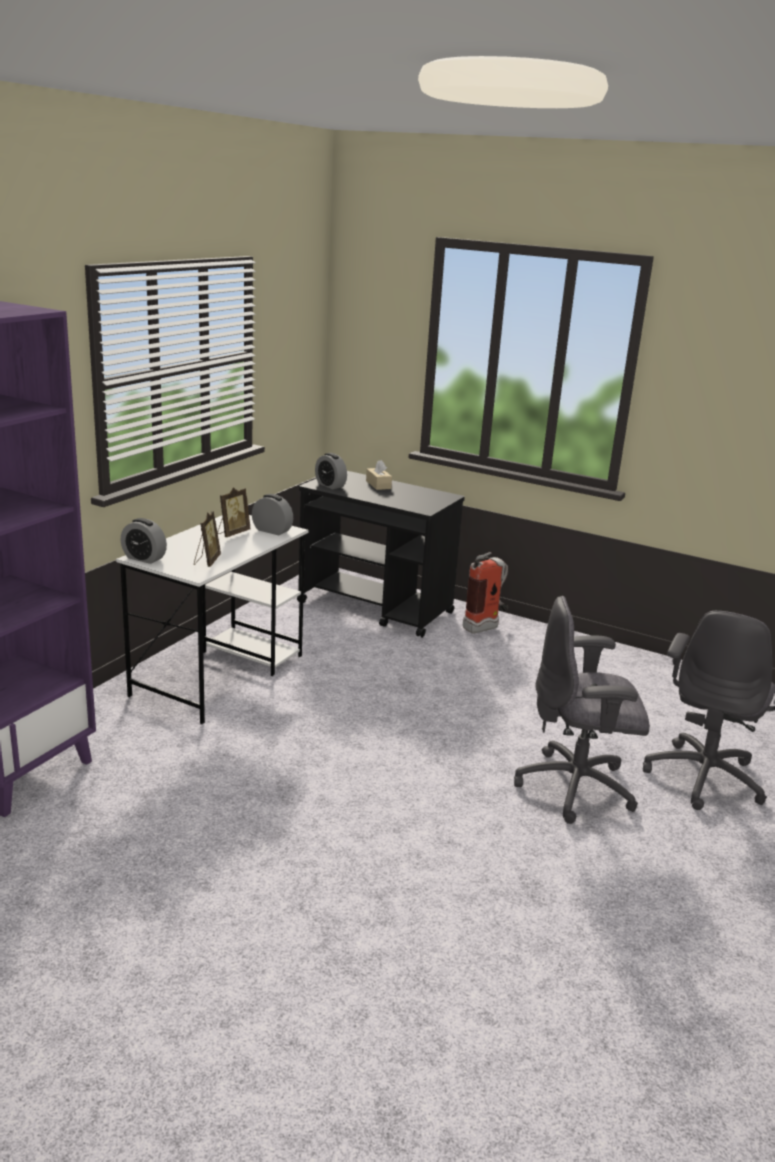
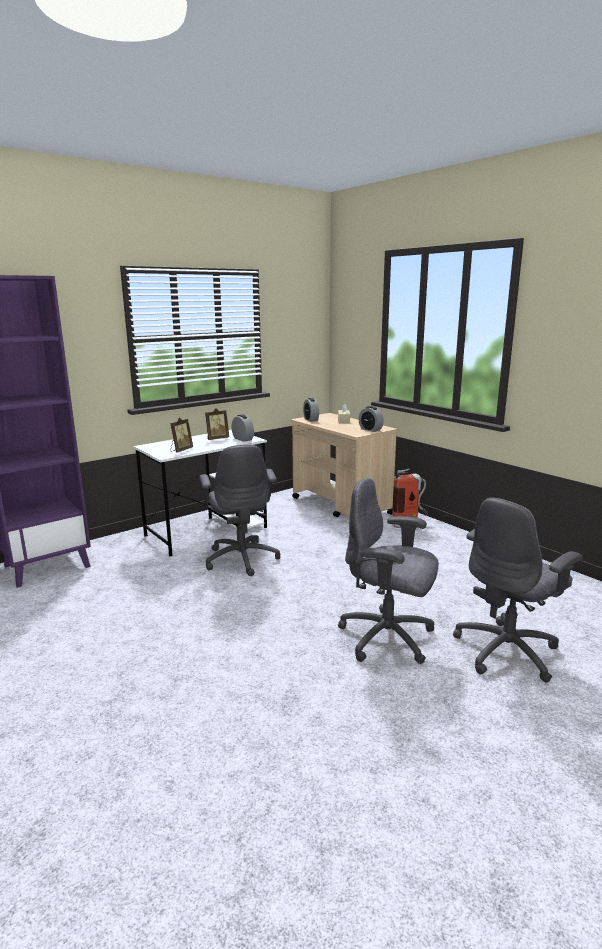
camera: 25 degrees right, 5 degrees down
alarm clock [121,518,167,564] -> alarm clock moved to [359,406,384,432]
black cart [297,471,465,638] -> beige cart [291,413,397,517]
none -> grey office chair [199,444,280,576]

